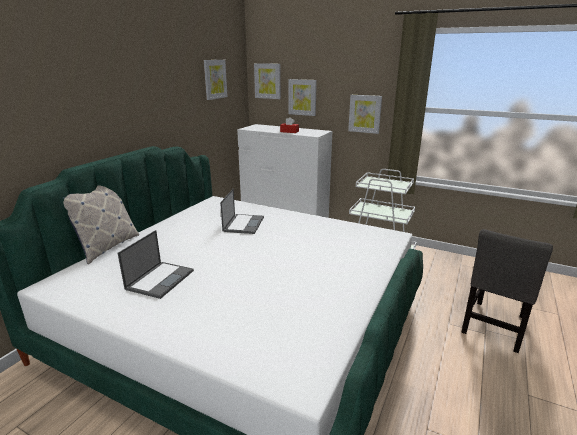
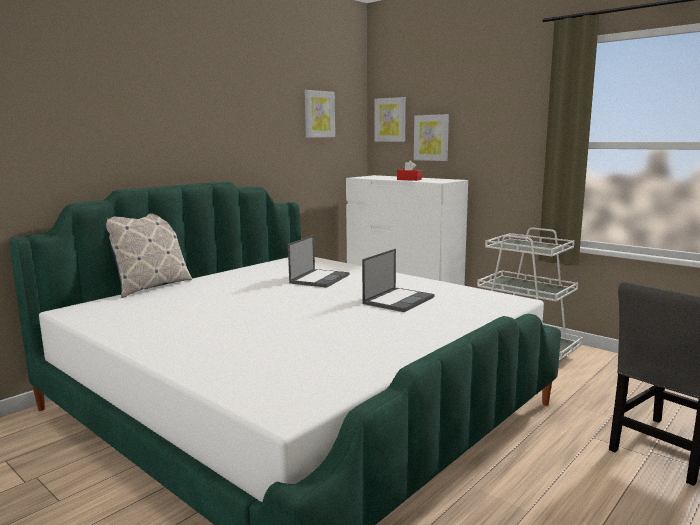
camera: 15 degrees right, 10 degrees down
laptop [118,230,194,299] -> laptop moved to [362,249,435,312]
picture [348,95,382,134] -> none

